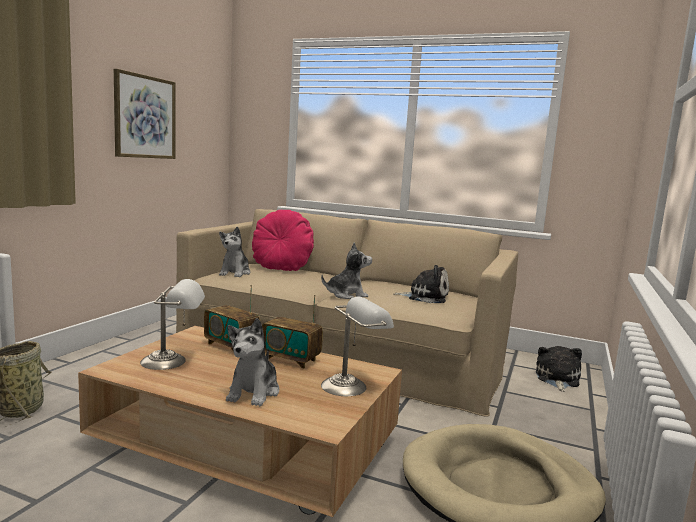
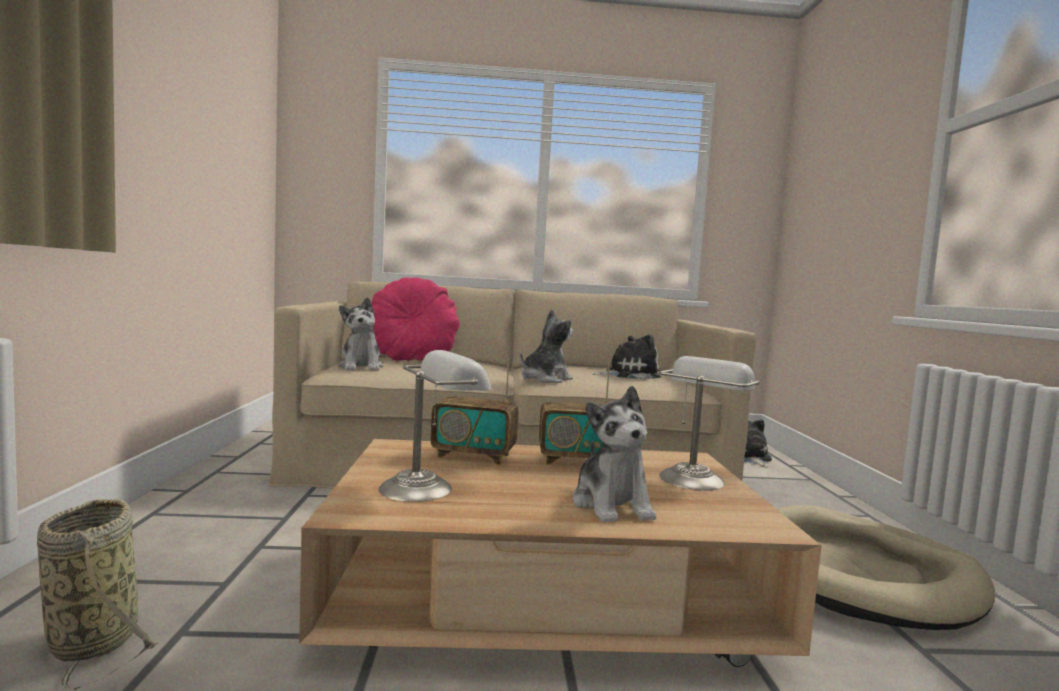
camera: 25 degrees left, 5 degrees down
picture [114,69,176,159] -> none

